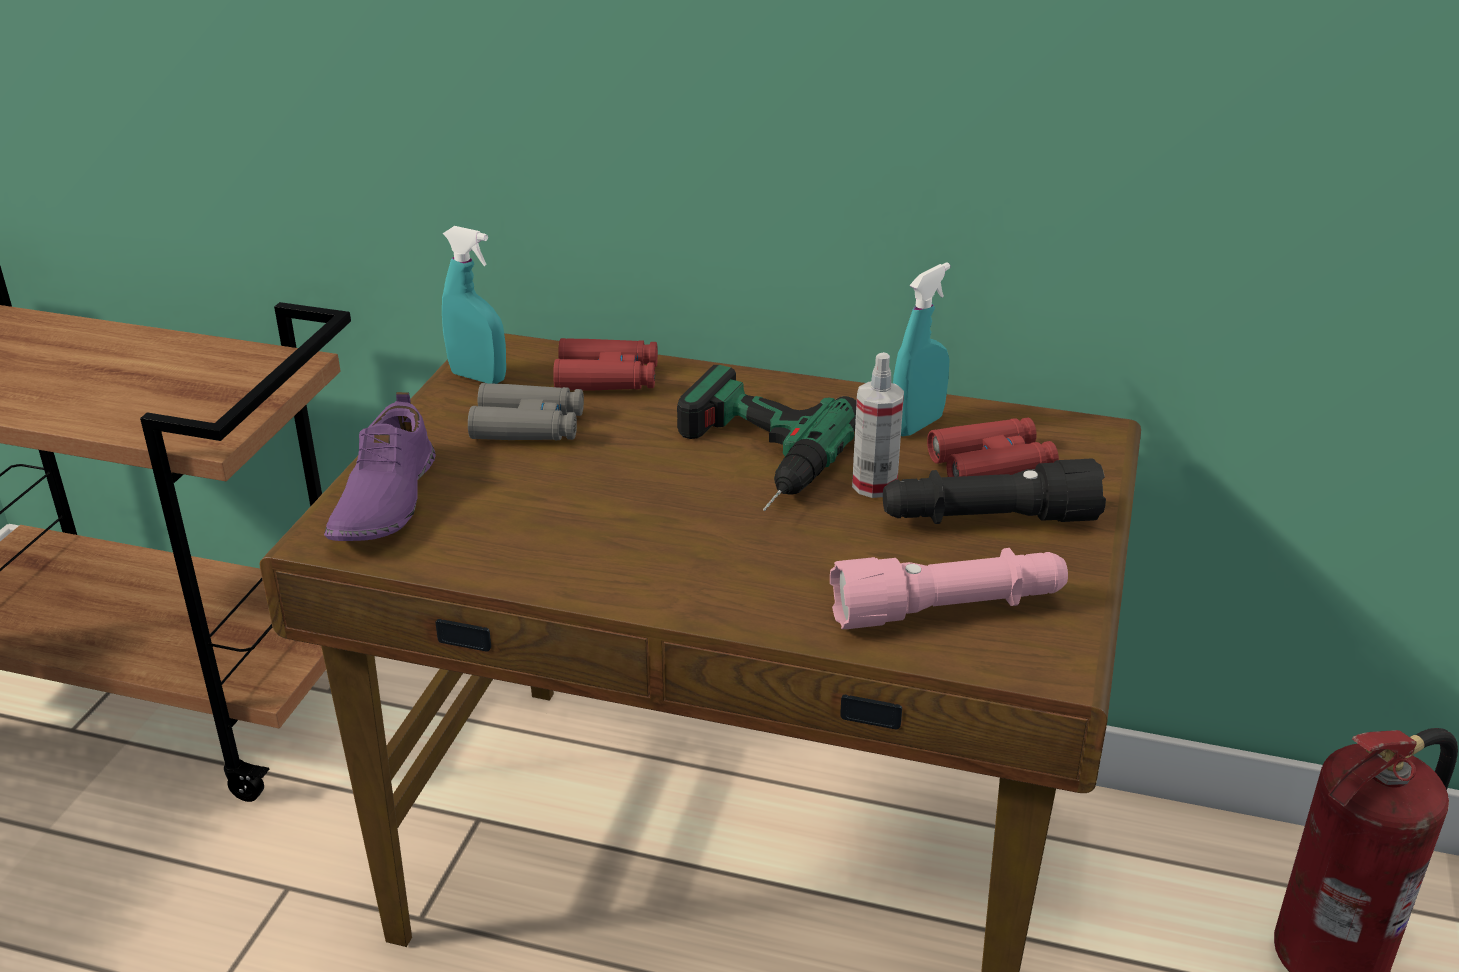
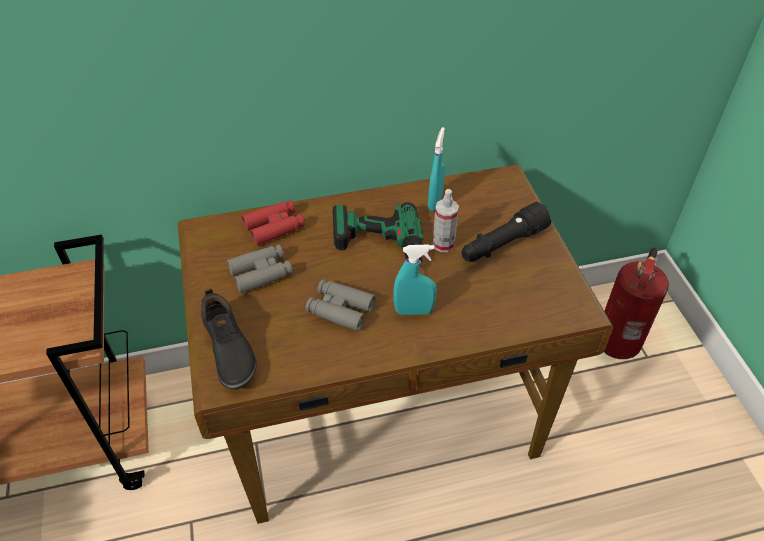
camera: 30 degrees left, 15 degrees up
purple shoe [324,392,436,541] -> black shoe [201,288,257,390]
turquoise spray bottle [442,226,506,384] -> turquoise spray bottle moved to [393,244,437,315]
pink flashlight [830,548,1068,629] -> none
red binoculars [927,418,1059,477] -> none
none -> grey binoculars [305,279,375,331]

